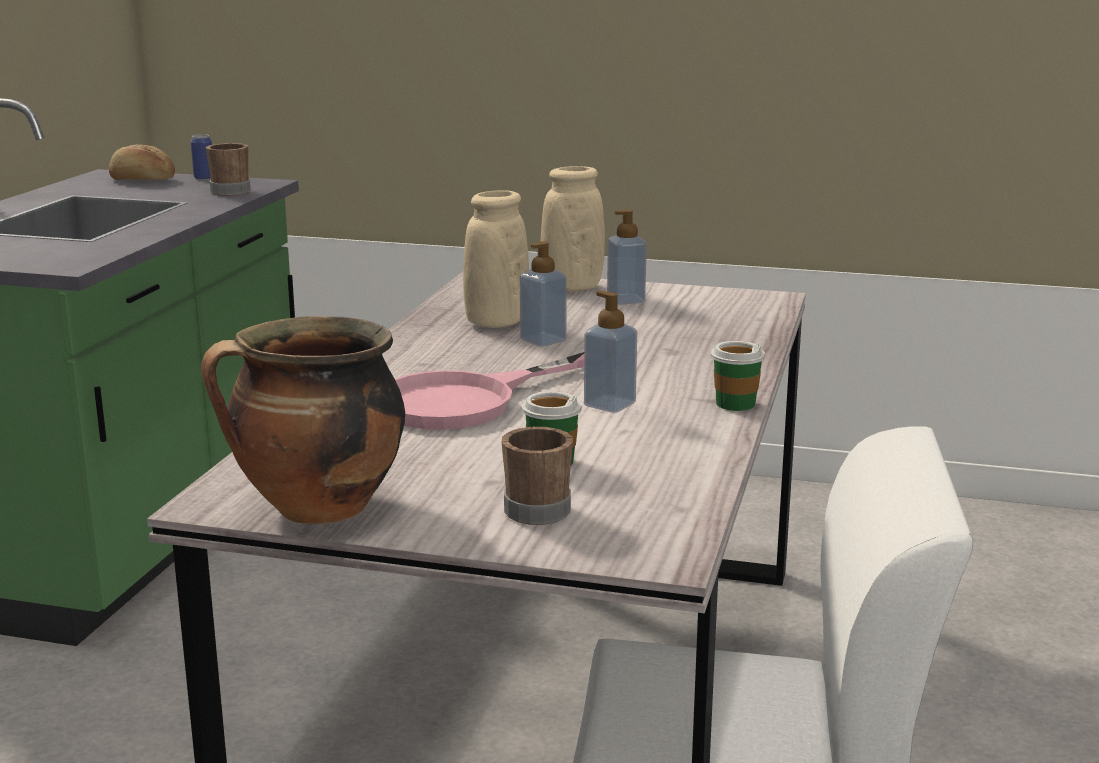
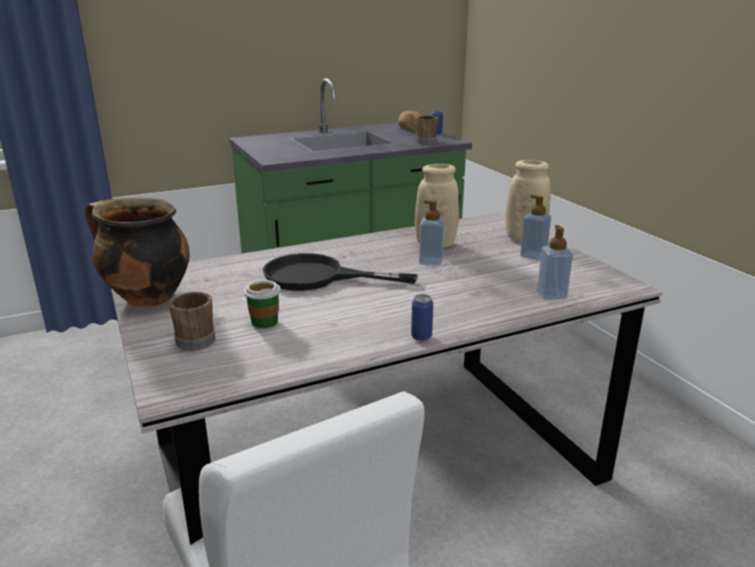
camera: 50 degrees right, 5 degrees up
pink frying pan [395,352,584,430] -> black frying pan [263,253,418,291]
soap dispenser [584,291,637,413] -> soap dispenser moved to [537,225,573,300]
cup [710,341,765,411] -> can [411,294,433,341]

